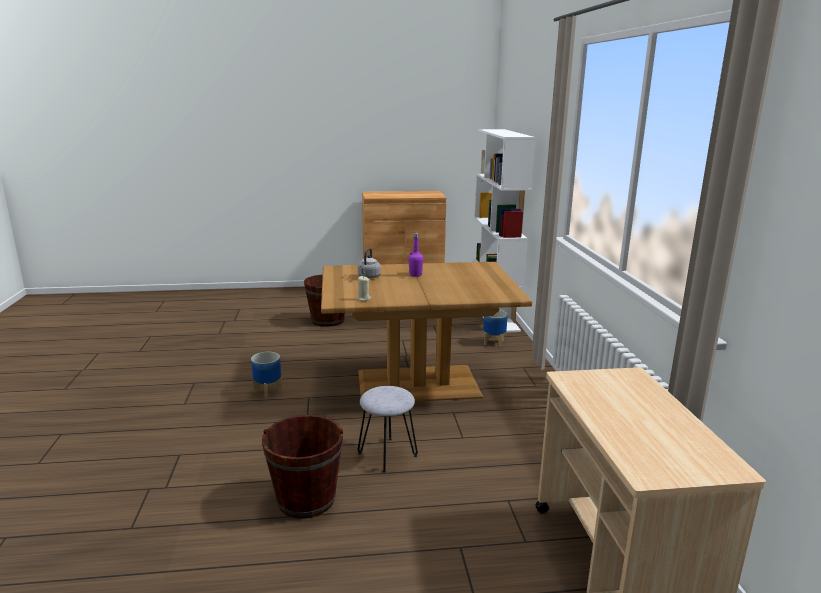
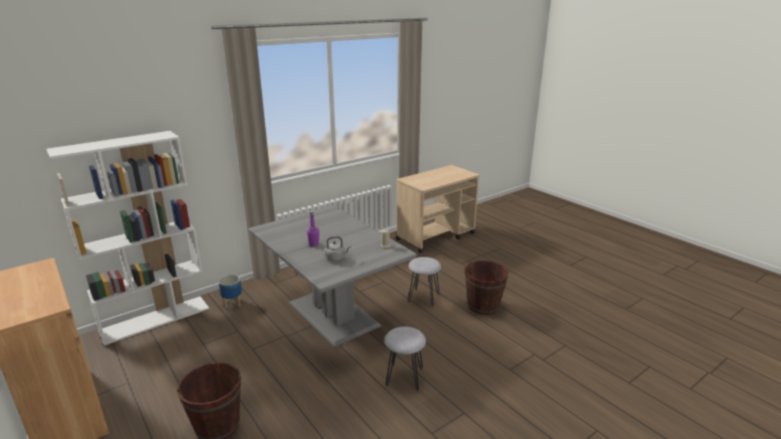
camera: 120 degrees left, 5 degrees up
planter [251,352,282,399] -> grey stool [384,327,426,391]
brown dining table [321,262,532,402] -> grey dining table [249,205,417,347]

